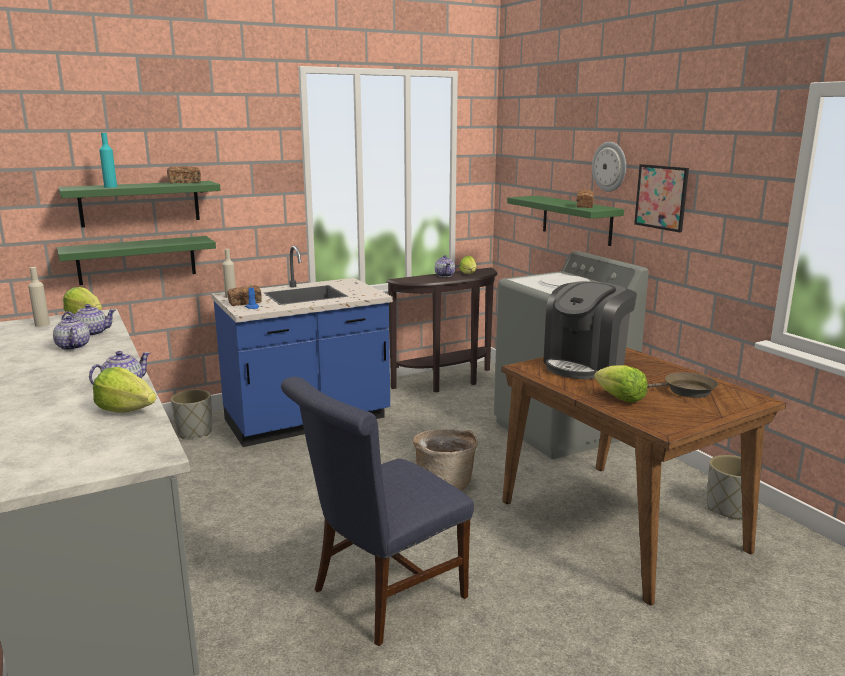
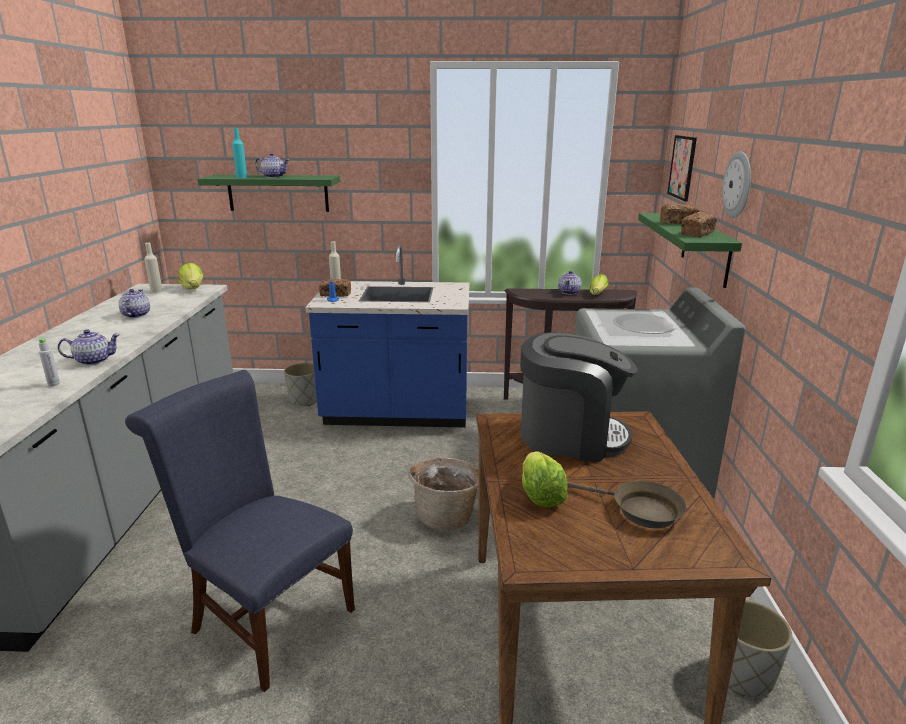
camera: 30 degrees right, 5 degrees up
green shelf [57,236,216,285] -> none
teapot [62,304,116,336] -> teapot moved to [255,153,290,178]
lettuce [93,367,156,413] -> grey bottle [39,338,60,387]
bread [167,166,201,183] -> bread moved to [660,204,700,224]
blue chair [281,377,474,646] -> blue chair turned 45 degrees clockwise [125,370,355,692]
coffee machine [543,281,637,379] -> coffee machine turned 150 degrees counterclockwise [520,332,637,462]
picture [634,164,689,233] -> picture moved to [667,135,697,201]

